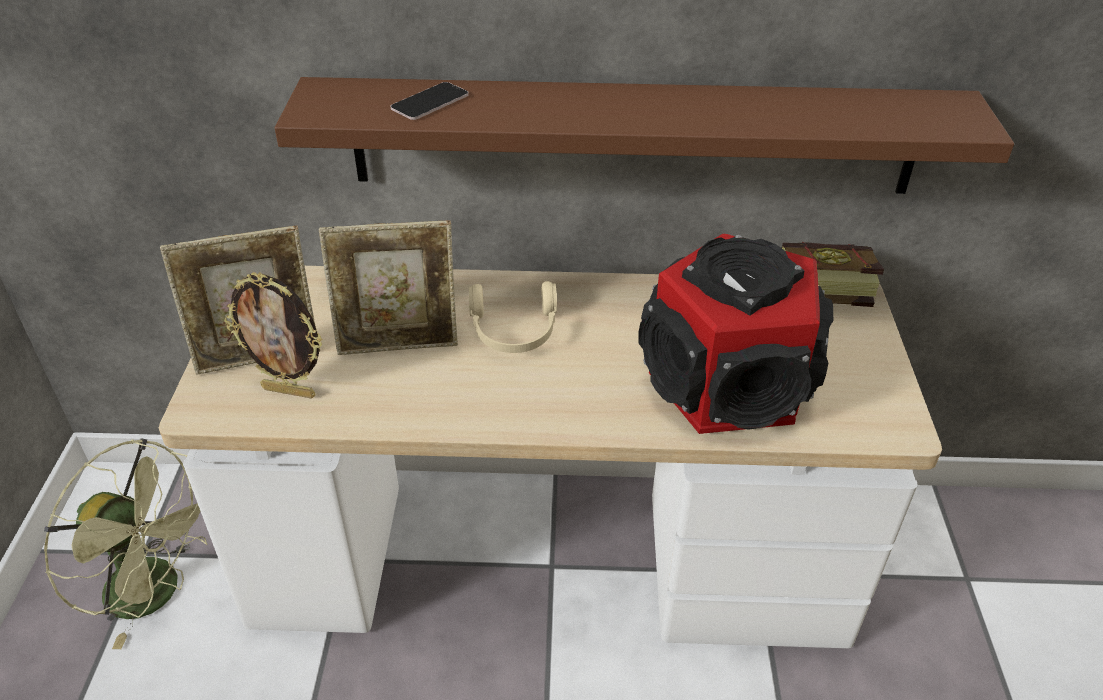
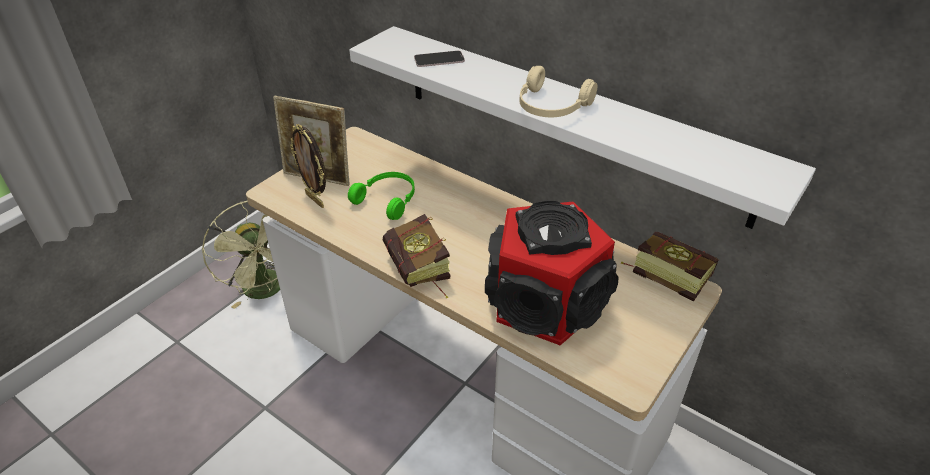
camera: 35 degrees right, 0 degrees up
brown shelf [275,77,1014,194] -> white shelf [349,26,816,229]
picture frame [319,220,458,355] -> green headphones [348,172,415,220]
beige headphones [469,281,557,353] -> beige headphones moved to [519,66,597,117]
none -> book [383,214,451,299]

